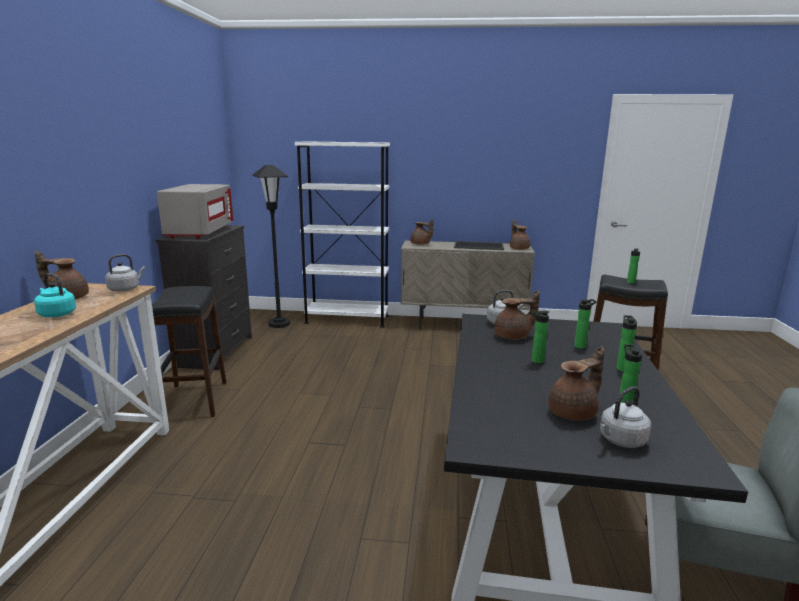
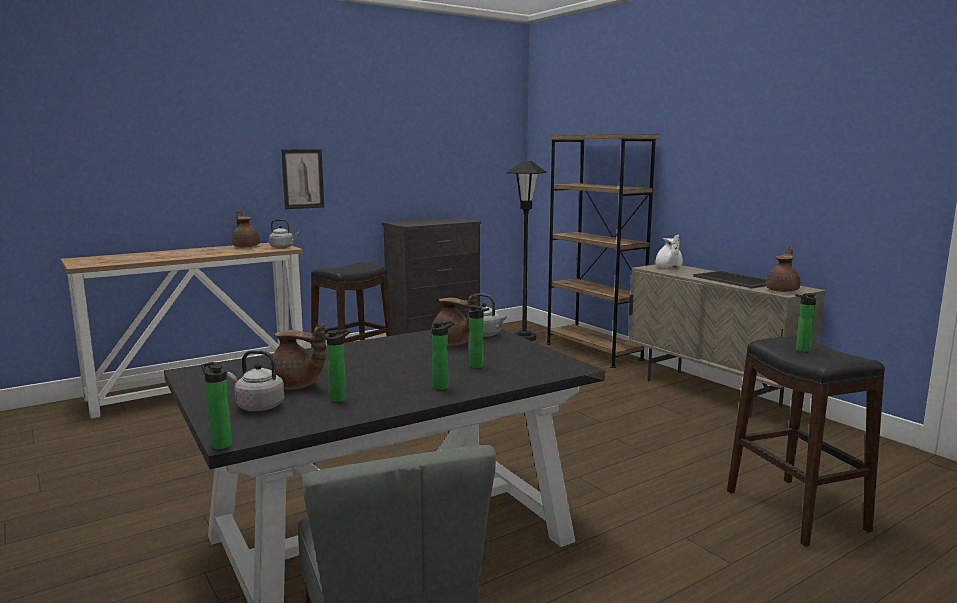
camera: 50 degrees right, 5 degrees down
turquoise kettle [34,273,76,317] -> none
grey microwave [157,184,233,239] -> none
white bookcase [295,141,390,328] -> brown bookcase [546,134,659,368]
brown teapot [410,219,434,245] -> white teapot [656,235,683,268]
bottle [531,310,549,364] -> bottle moved to [201,362,232,449]
none -> picture [281,149,324,209]

